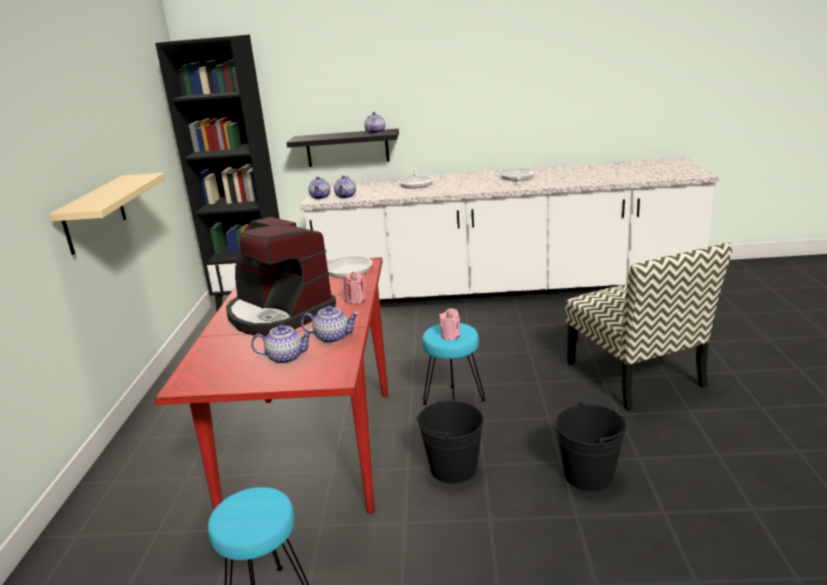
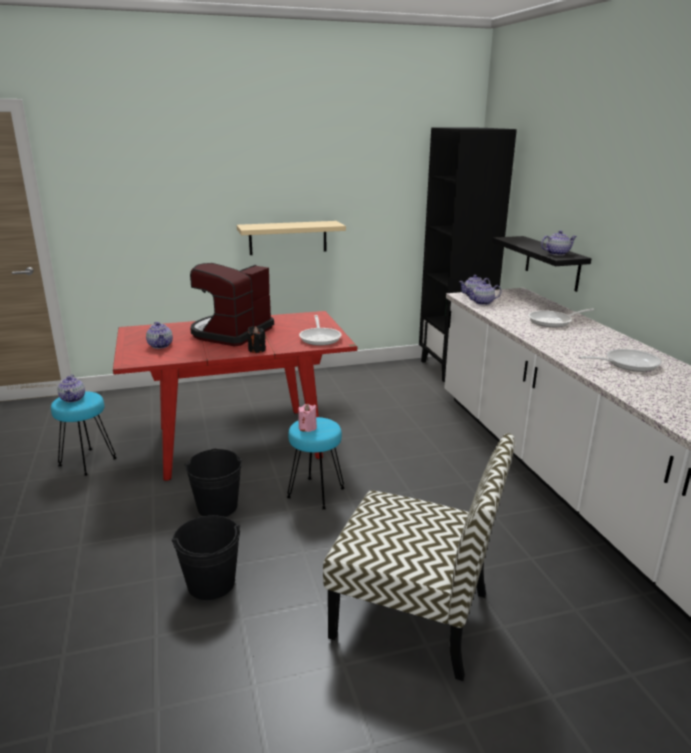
camera: 70 degrees right, 0 degrees up
teapot [301,306,359,343] -> teapot moved to [57,375,85,402]
pink candle [343,272,366,304] -> black candle [248,326,266,353]
chair [565,243,733,411] -> chair turned 120 degrees counterclockwise [323,433,515,681]

